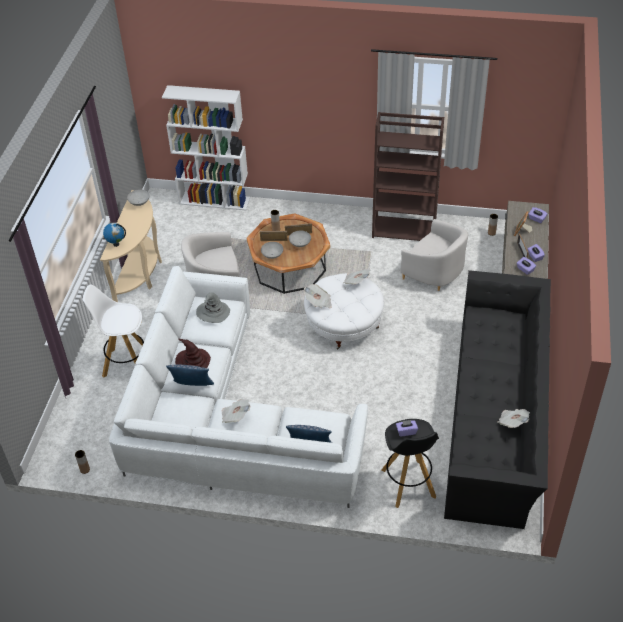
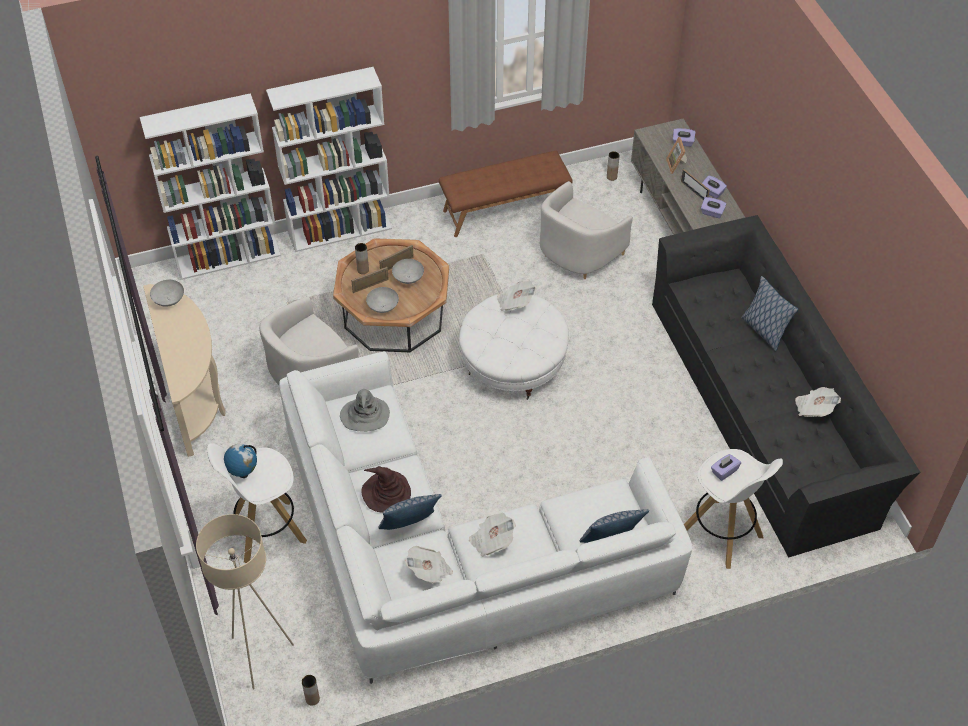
camera: 30 degrees left, 5 degrees up
globe [103,223,126,247] -> globe moved to [224,444,257,478]
newspaper [304,284,332,308] -> newspaper moved to [405,546,453,583]
brown bookcase [372,112,444,241] -> brown bench [439,151,573,237]
black stool [381,419,439,508] -> white stool [684,449,783,569]
white armchair [400,219,468,291] -> white armchair turned 120 degrees clockwise [540,181,633,279]
none -> beige floor lamp [196,514,294,689]
none -> white bookcase [266,67,392,252]
none -> pillow [741,276,799,351]

